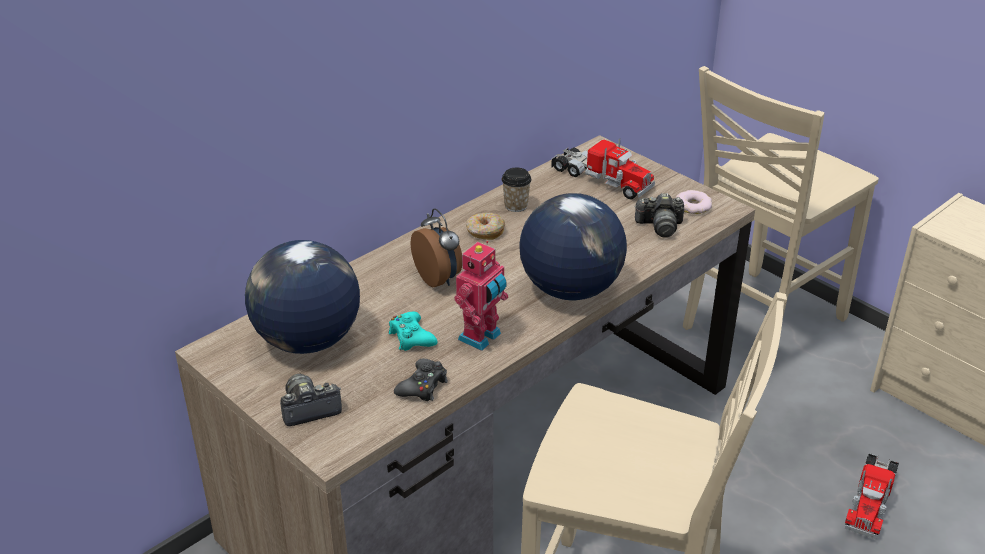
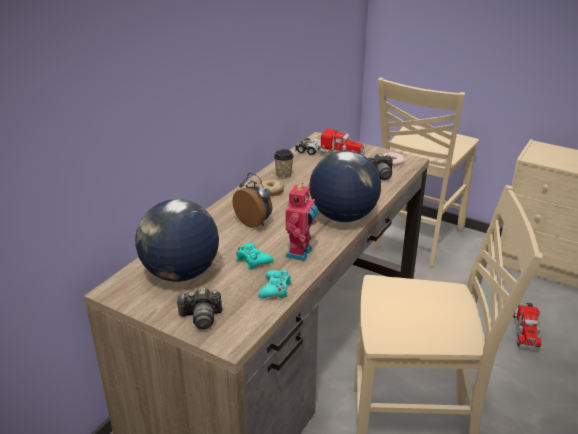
camera: 15 degrees left, 5 degrees down
camera [280,374,342,426] -> camera turned 150 degrees counterclockwise [176,288,222,330]
black game controller [394,358,448,401] -> turquoise game controller [258,270,292,298]

